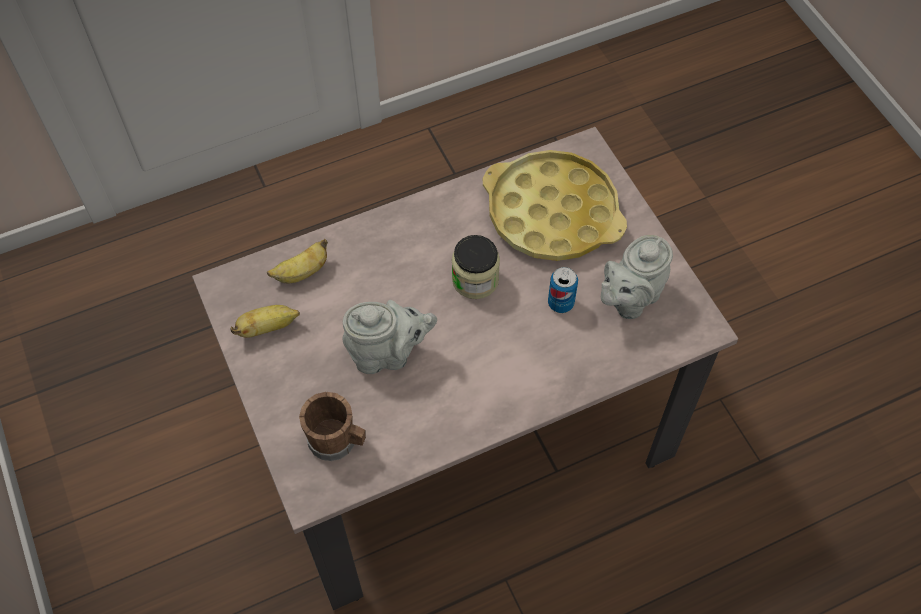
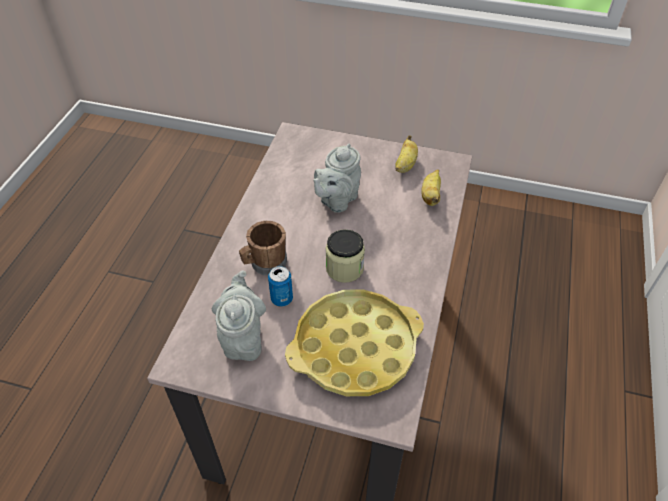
camera: 130 degrees right, 10 degrees down
brown mug [299,392,366,461] -> brown mug moved to [239,221,287,275]

